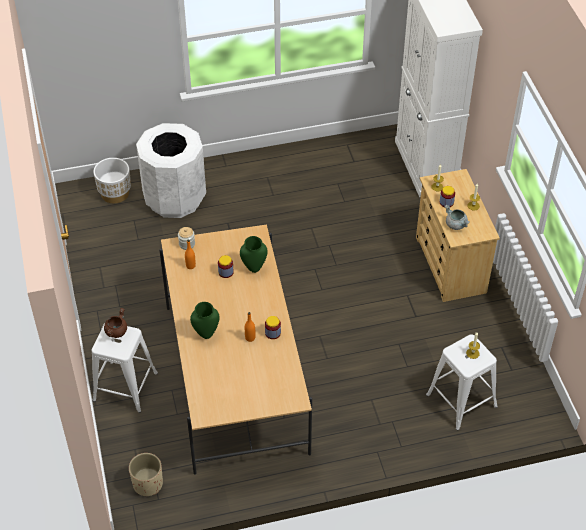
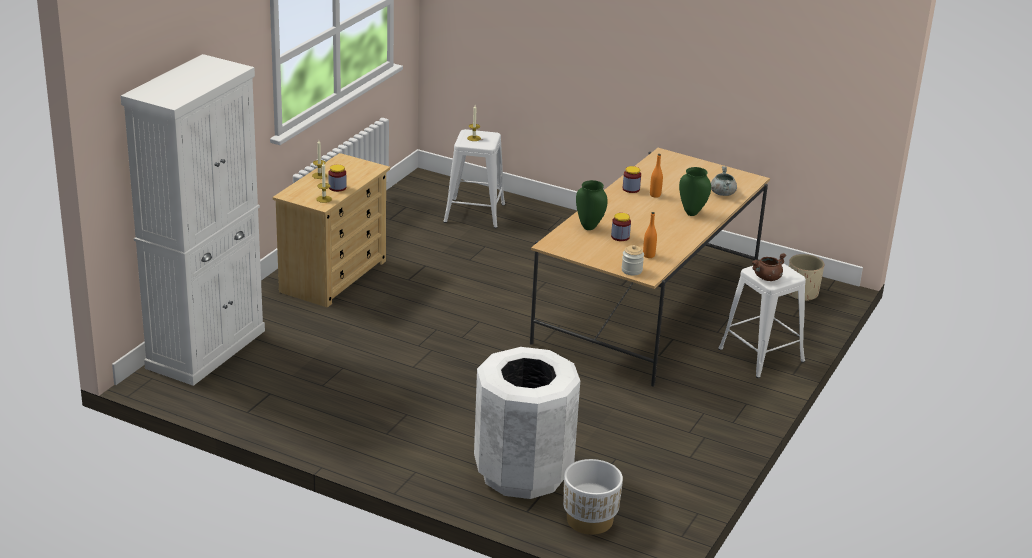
camera: 140 degrees left, 20 degrees down
grey cooking pot [445,205,470,230] -> grey cooking pot moved to [711,166,737,196]

